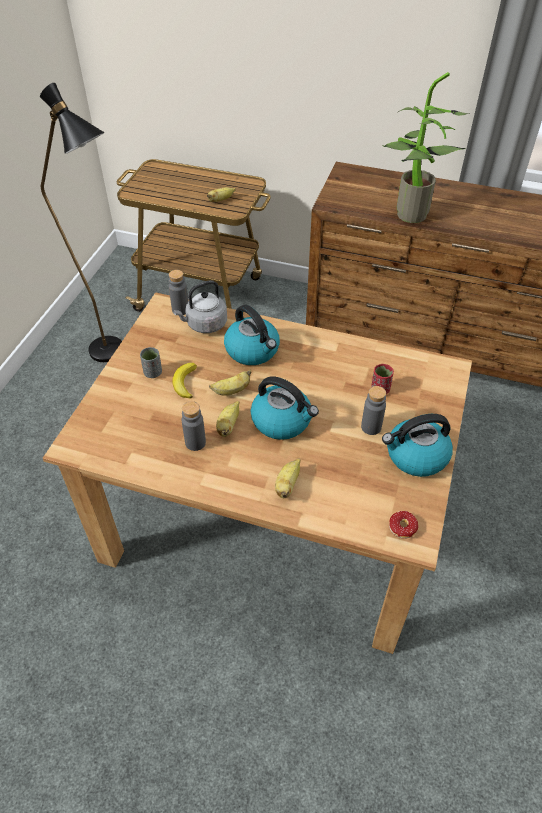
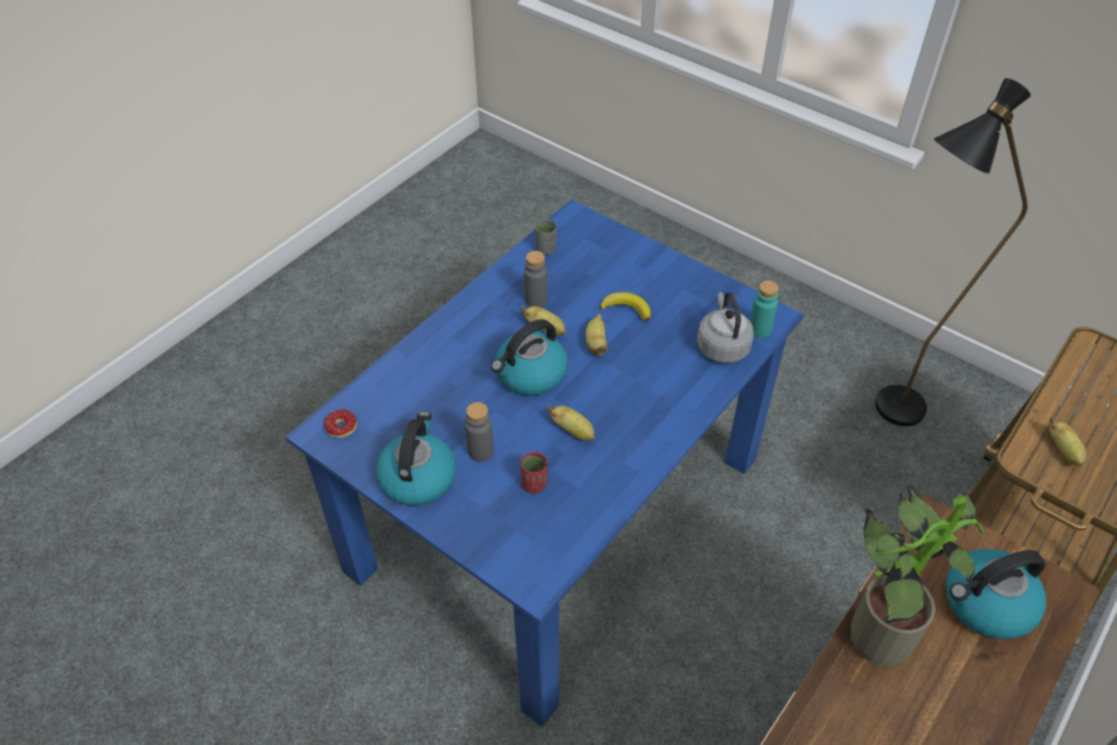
camera: 110 degrees right, 0 degrees up
brown dining table [43,292,472,654] -> blue dining table [285,199,804,727]
grey cup [140,347,162,378] -> grey cup moved to [535,219,557,255]
grey bottle [169,270,188,315] -> turquoise bottle [750,280,779,338]
kettle [224,305,280,365] -> kettle moved to [946,549,1046,639]
banana [275,458,301,498] -> banana moved to [547,404,595,441]

